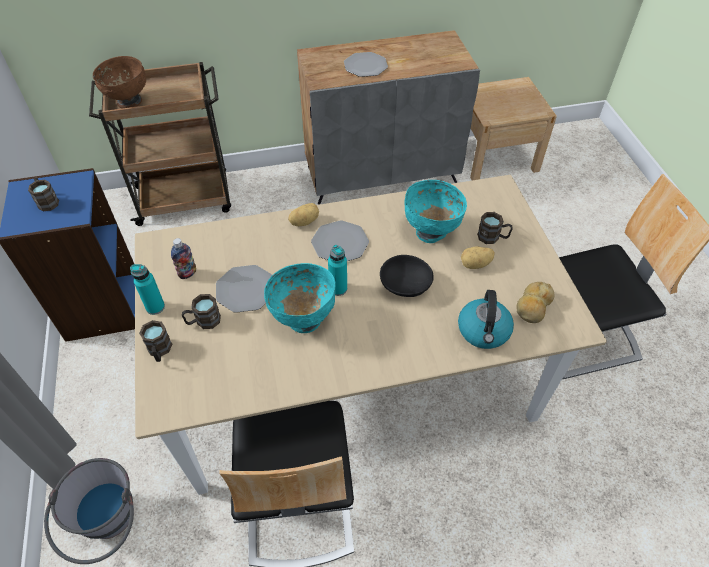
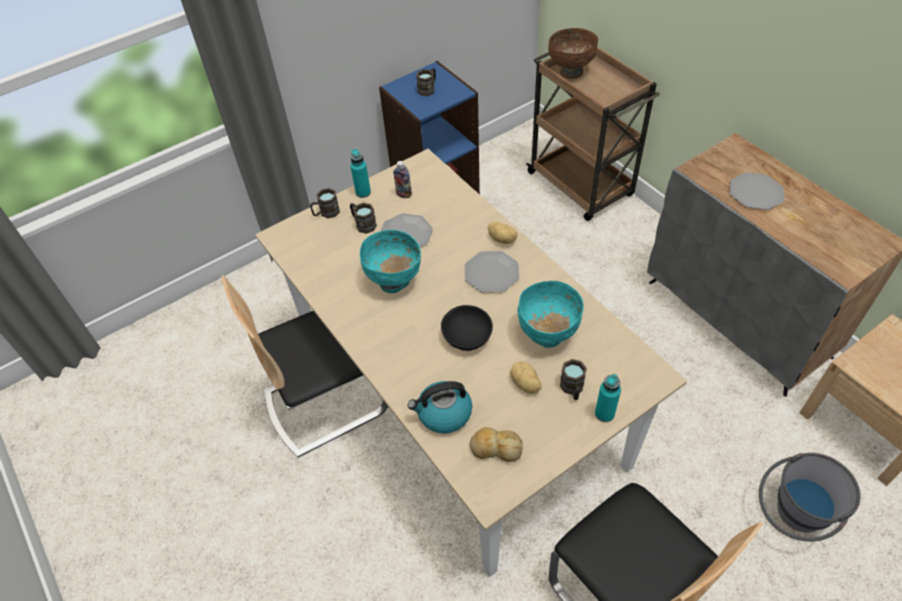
camera: 70 degrees right, 0 degrees up
grey bucket [44,458,134,564] -> grey bucket moved to [759,453,861,541]
turquoise bottle [328,245,347,296] -> turquoise bottle moved to [595,374,621,422]

